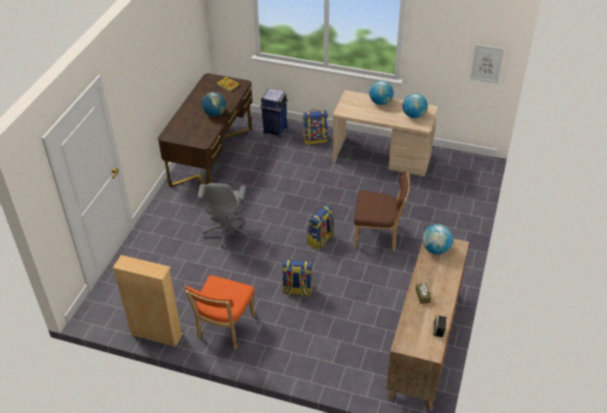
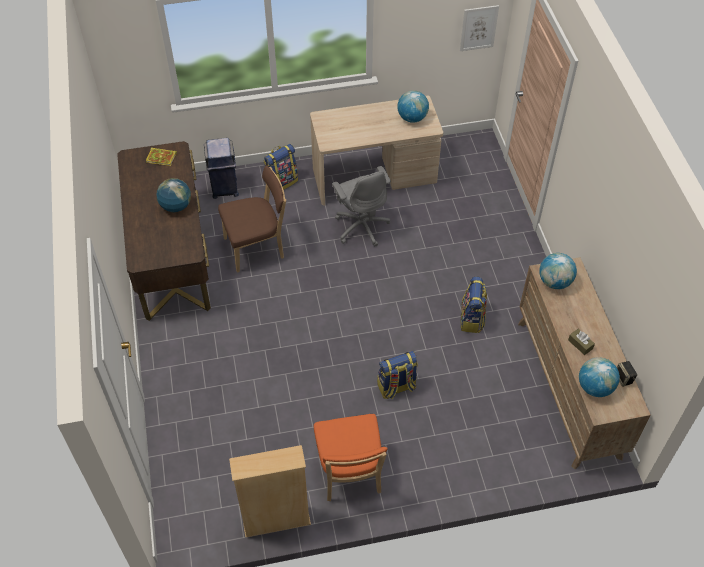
camera: 30 degrees left, 10 degrees up
grey office chair [198,183,249,249] -> grey office chair moved to [332,166,391,246]
backpack [307,204,334,250] -> backpack moved to [460,277,487,333]
brown chair [354,171,410,251] -> brown chair moved to [218,165,286,273]
globe [369,81,394,105] -> globe moved to [579,357,620,397]

